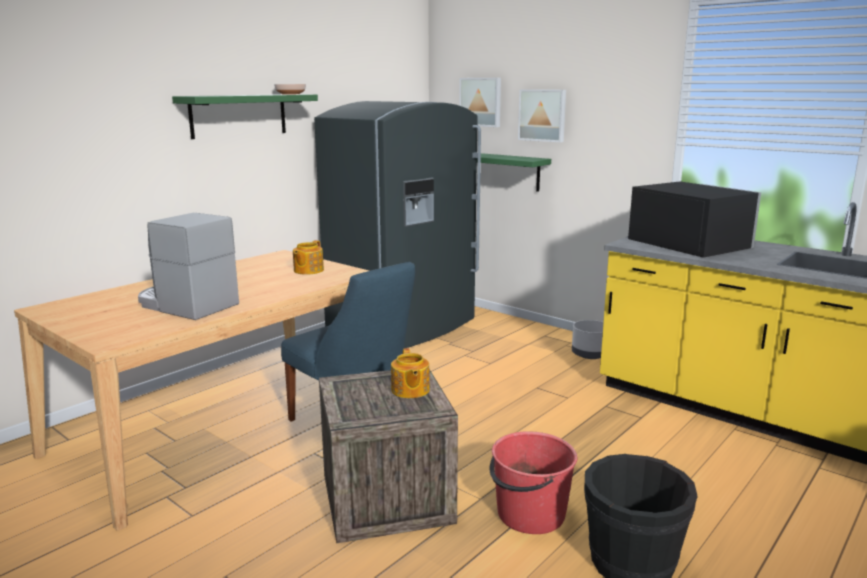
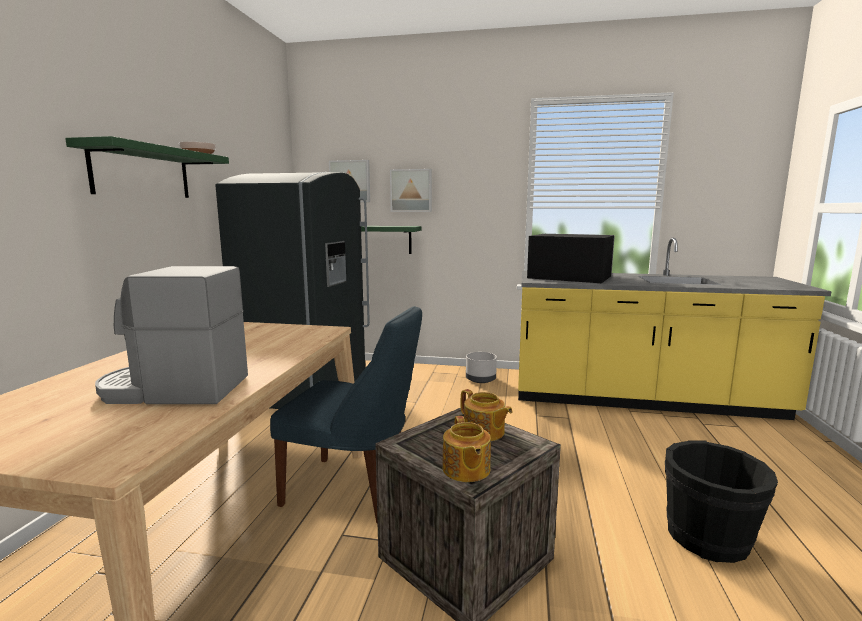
camera: 30 degrees left, 5 degrees down
teapot [293,240,324,275] -> teapot moved to [443,416,491,482]
red bucket [490,431,578,534] -> none

